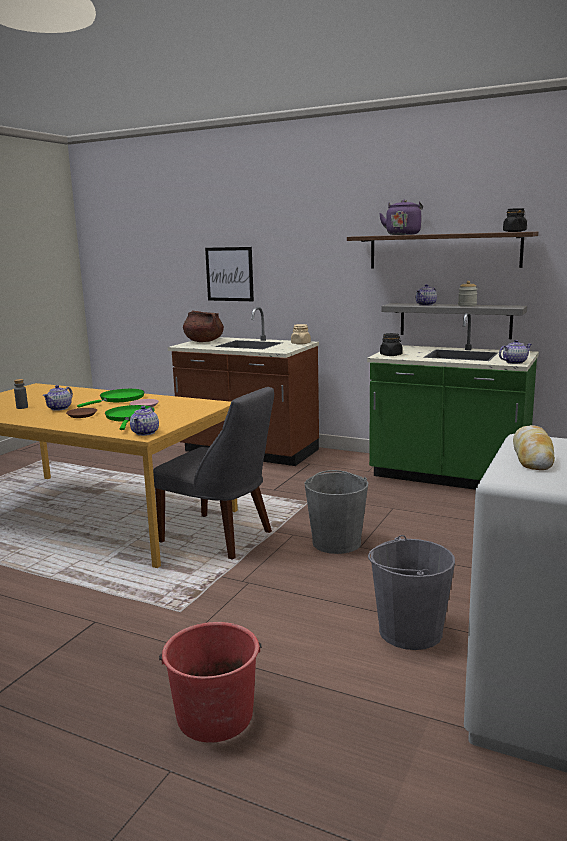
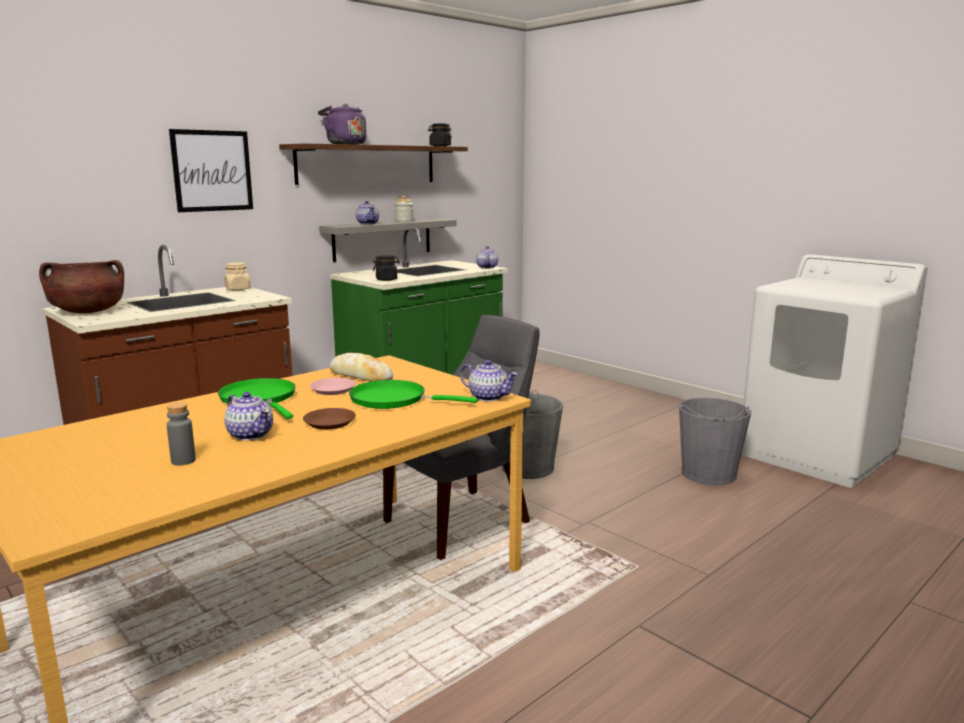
camera: 70 degrees left, 0 degrees up
red bucket [159,622,262,743] -> none
picture [205,247,254,301] -> picture moved to [169,129,253,212]
bread [513,425,555,470] -> bread moved to [330,353,393,382]

